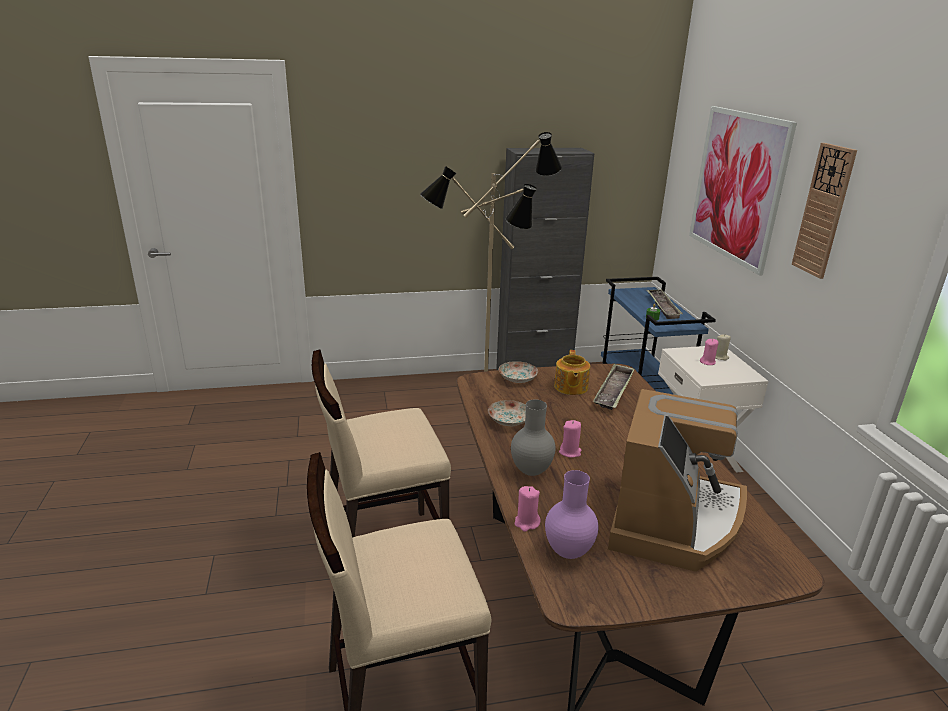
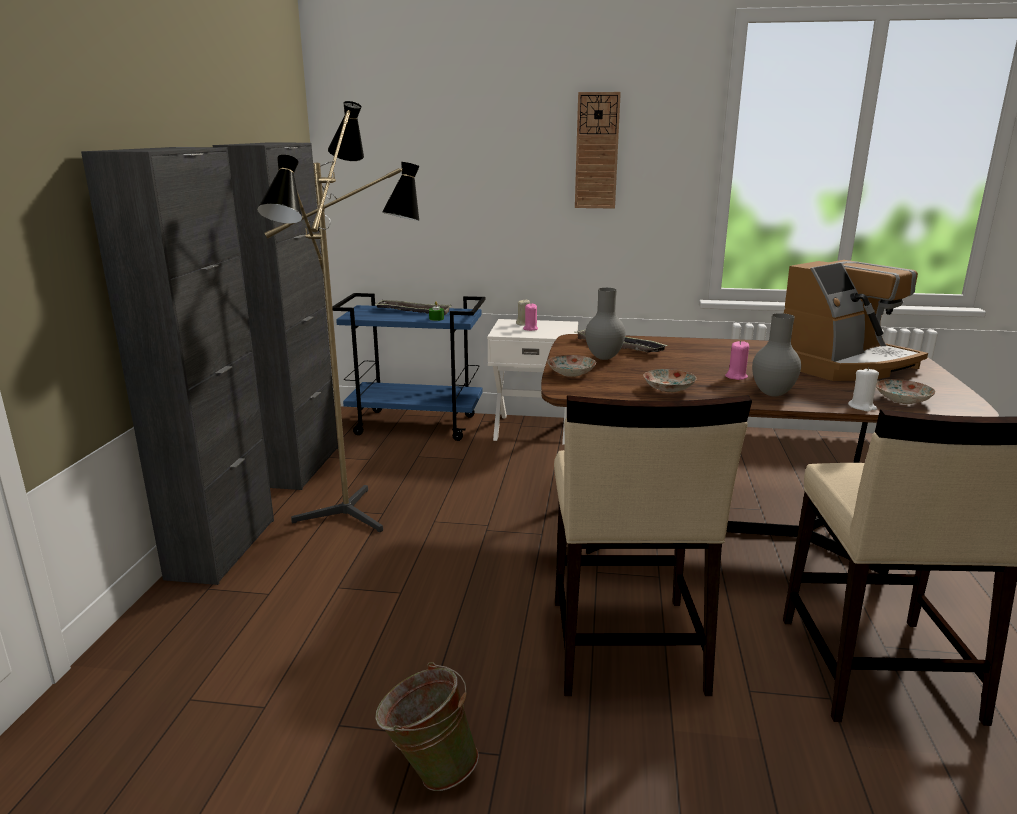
camera: 70 degrees left, 5 degrees down
pink candle [515,486,541,532] -> white candle [848,367,879,411]
purple vase [545,470,598,559] -> plate [876,379,936,404]
teapot [554,350,590,395] -> grey vase [585,288,625,360]
coffee machine [608,389,747,572] -> coffee machine turned 105 degrees clockwise [784,260,928,381]
picture [689,106,797,275] -> none
none -> black cabinet [81,147,274,585]
none -> green bucket [375,662,479,791]

